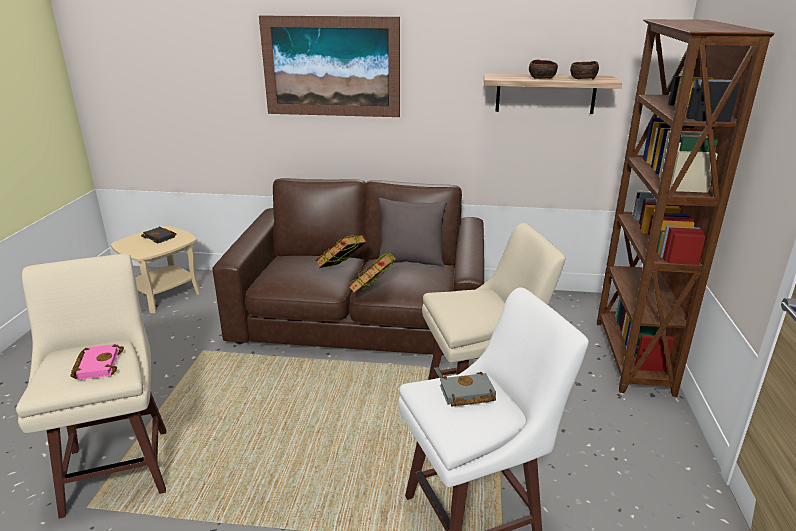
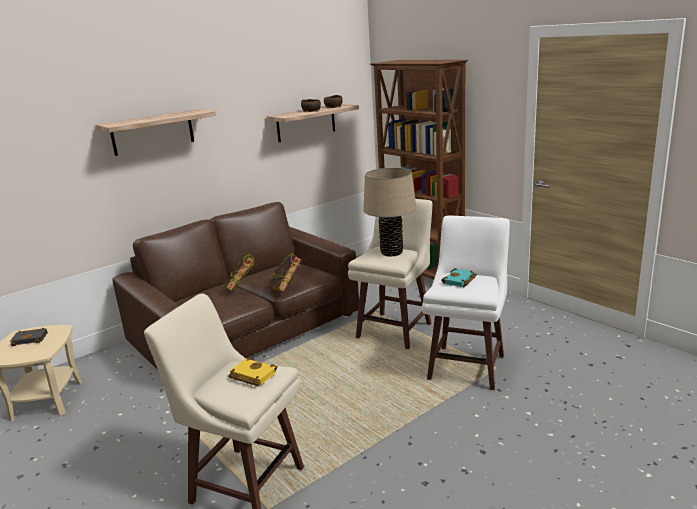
camera: 45 degrees left, 5 degrees down
pink book [70,344,124,380] -> yellow book [228,358,277,386]
picture [259,16,400,117] -> shelf [96,109,216,156]
grey pillow [379,198,447,267] -> none
grey book [440,372,496,407] -> turquoise book [441,268,477,287]
none -> beige table lamp [363,168,417,256]

